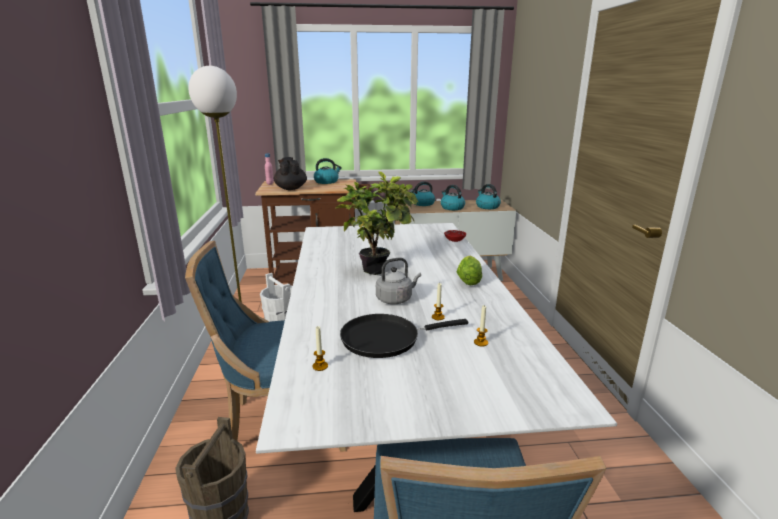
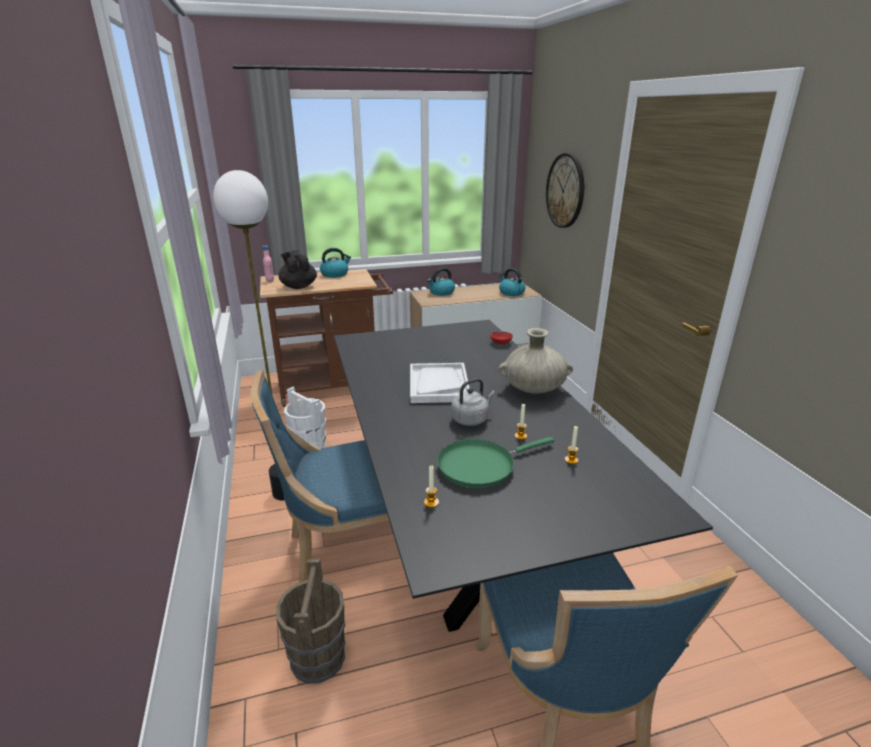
camera: 10 degrees left, 5 degrees up
white dining table [256,223,617,512] -> black dining table [334,320,713,632]
potted plant [335,171,418,275] -> white tray [410,363,469,403]
black frying pan [340,314,468,358] -> green frying pan [437,437,554,488]
kettle [441,185,465,210] -> none
lettuce [457,256,482,285] -> beige vase [498,328,573,394]
none -> wall clock [546,153,584,228]

